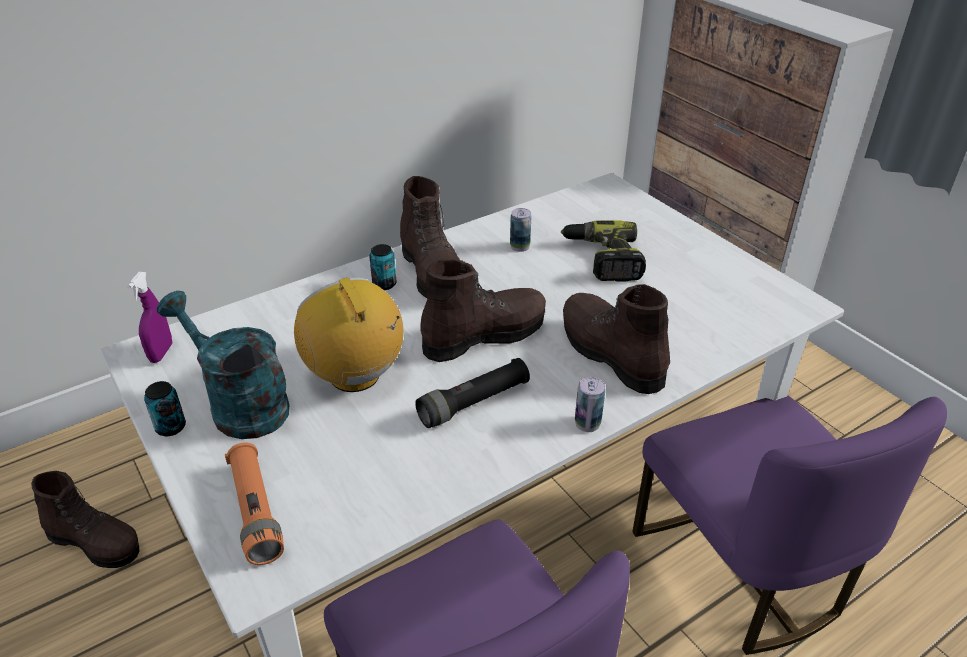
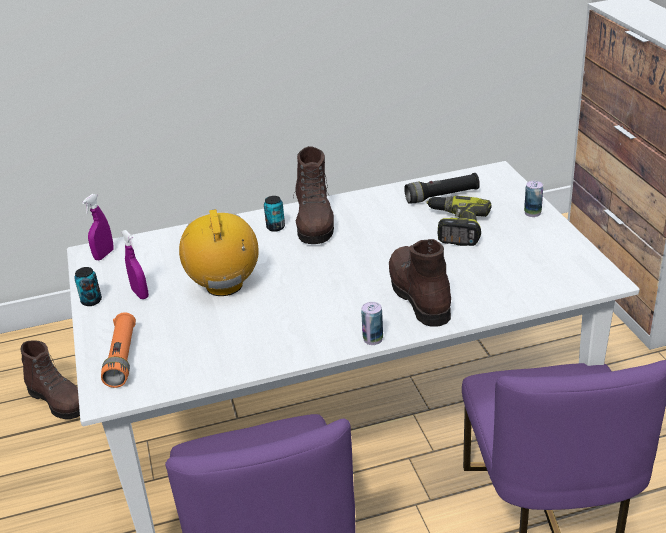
camera: 20 degrees right, 5 degrees down
turquoise watering can [156,291,289,439] -> purple spray bottle [122,230,149,299]
black flashlight [415,358,530,428] -> black flashlight moved to [404,173,480,204]
brown boot [420,258,546,362] -> none
can [510,208,531,252] -> can moved to [524,181,543,217]

